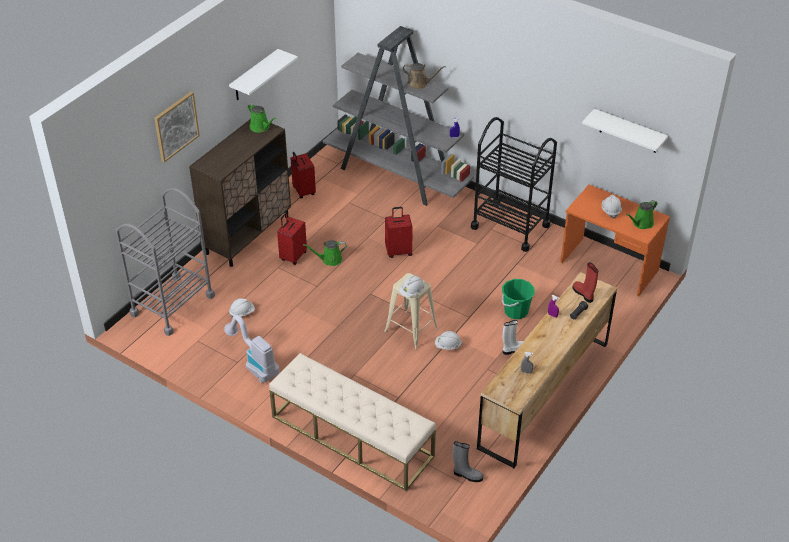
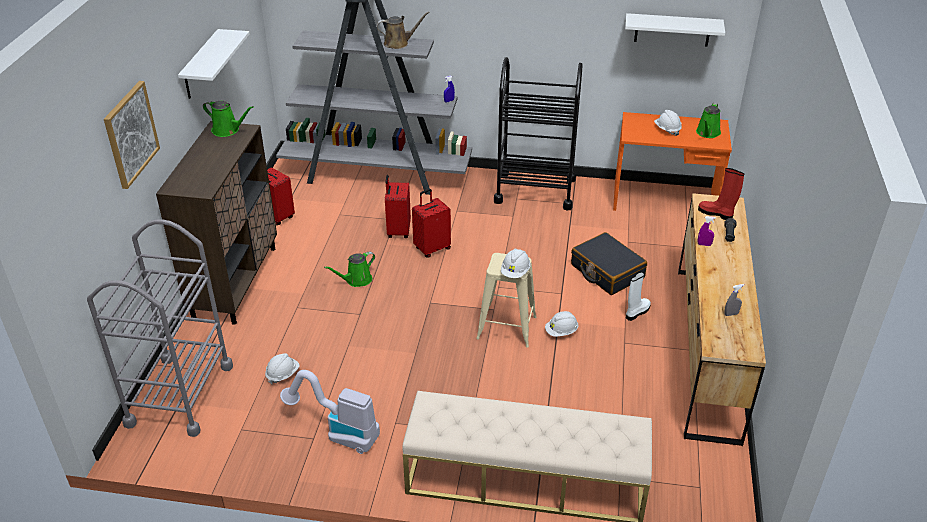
camera: 25 degrees left, 5 degrees down
red suitcase [277,212,307,265] -> red suitcase moved to [385,175,411,238]
grey boot [453,441,483,482] -> none
green bucket [501,279,535,319] -> black suitcase [571,232,647,295]

